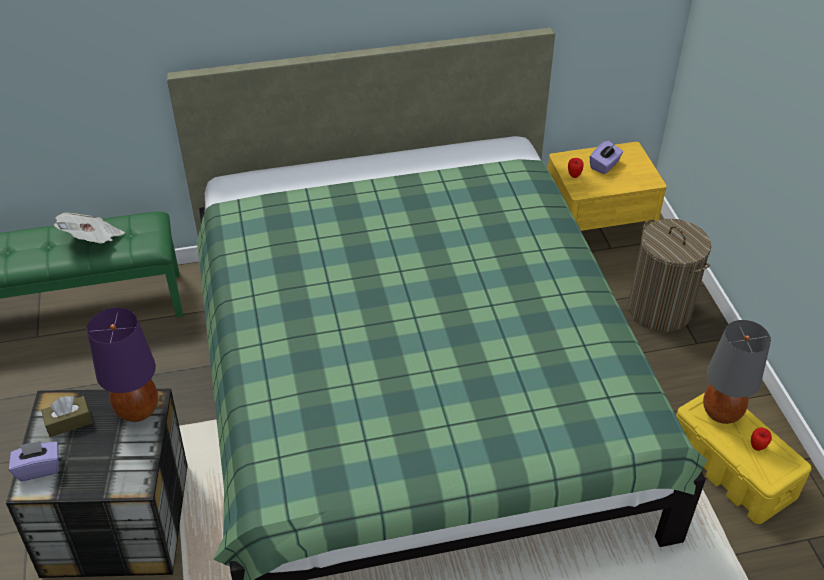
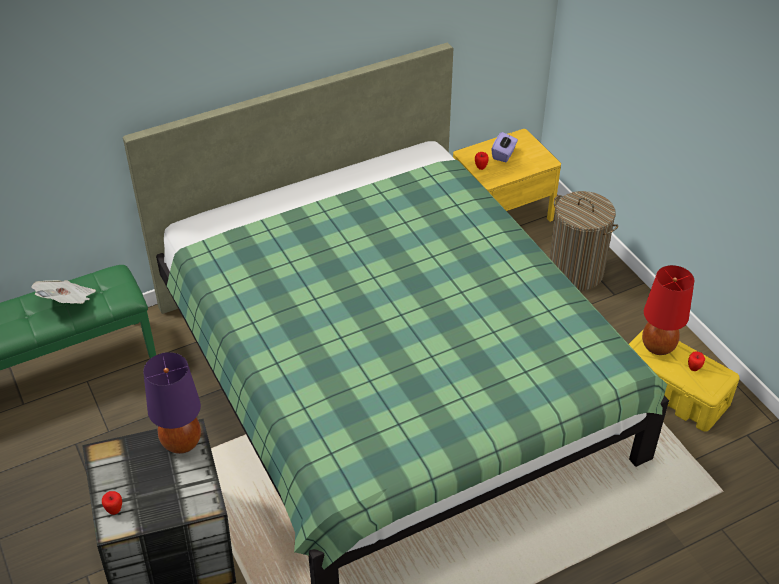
camera: 15 degrees left, 0 degrees up
purple tissue box [9,441,59,481] -> apple [102,491,122,515]
brown tissue box [41,396,93,437] -> none
grey table lamp [703,320,771,424] -> red table lamp [642,265,694,355]

